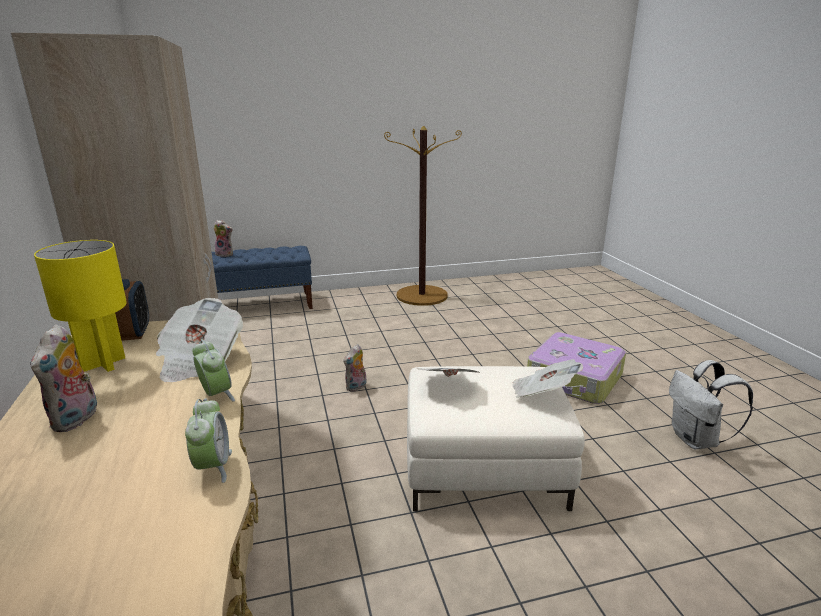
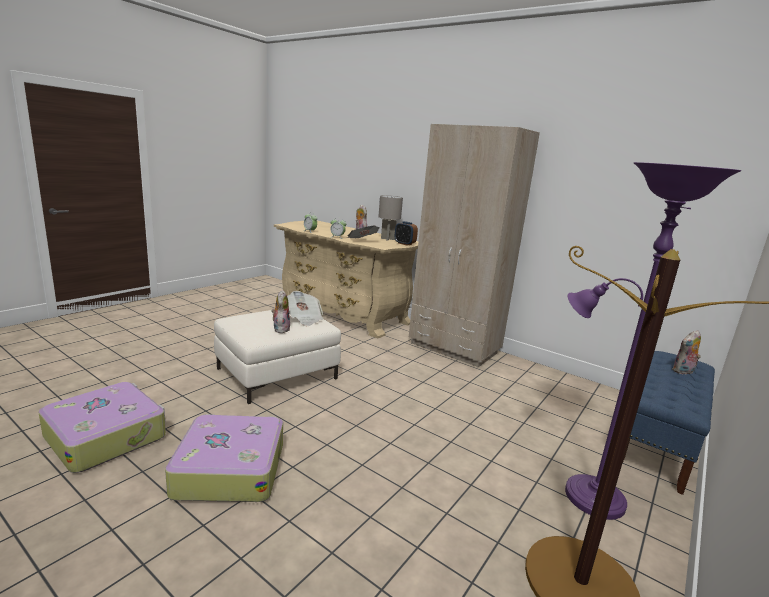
camera: 140 degrees right, 5 degrees down
yellow table lamp [34,240,127,372] -> grey table lamp [378,195,403,241]
plush toy [344,344,366,392] -> plush toy moved to [271,290,290,333]
newspaper [512,359,583,398] -> none
white backpack [669,360,753,449] -> suitcase [38,382,166,473]
none -> purple floor lamp [565,162,741,520]

